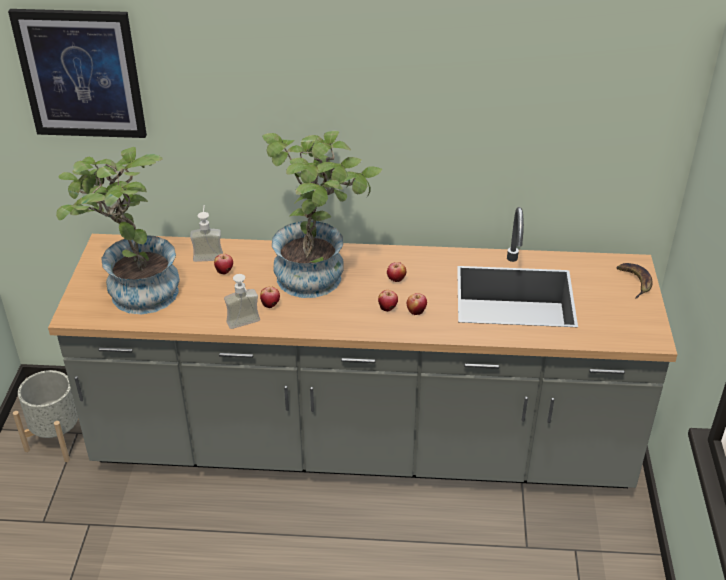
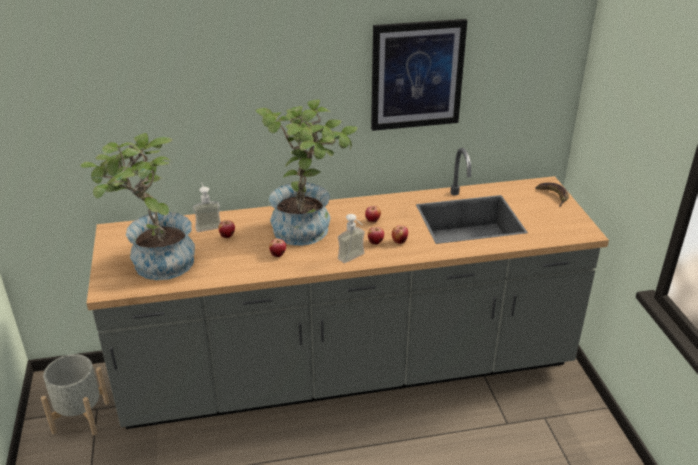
camera: 15 degrees left, 5 degrees down
picture [8,9,147,138] -> picture moved to [371,19,467,131]
soap dispenser [224,274,260,329] -> soap dispenser moved to [338,214,365,263]

